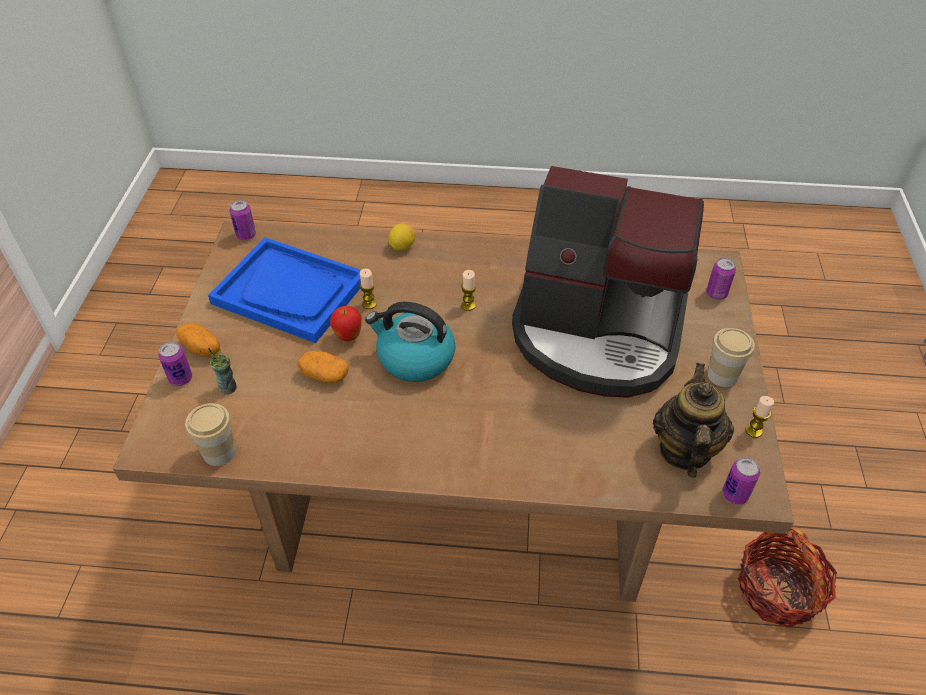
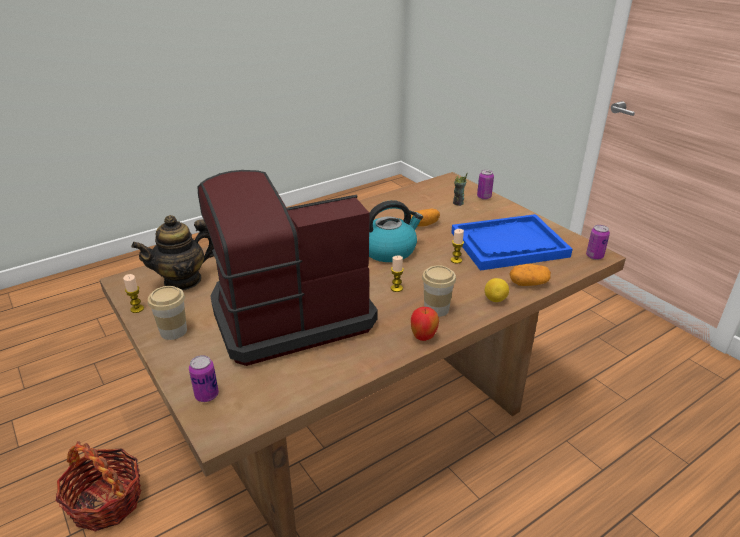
camera: 140 degrees right, 15 degrees down
potato [177,323,220,357] -> potato moved to [509,264,551,286]
cup [185,403,236,466] -> cup moved to [422,265,456,317]
apple [330,306,362,341] -> apple moved to [411,307,439,341]
teapot [653,363,734,478] -> teapot turned 90 degrees clockwise [131,215,214,290]
can [722,457,760,505] -> none

